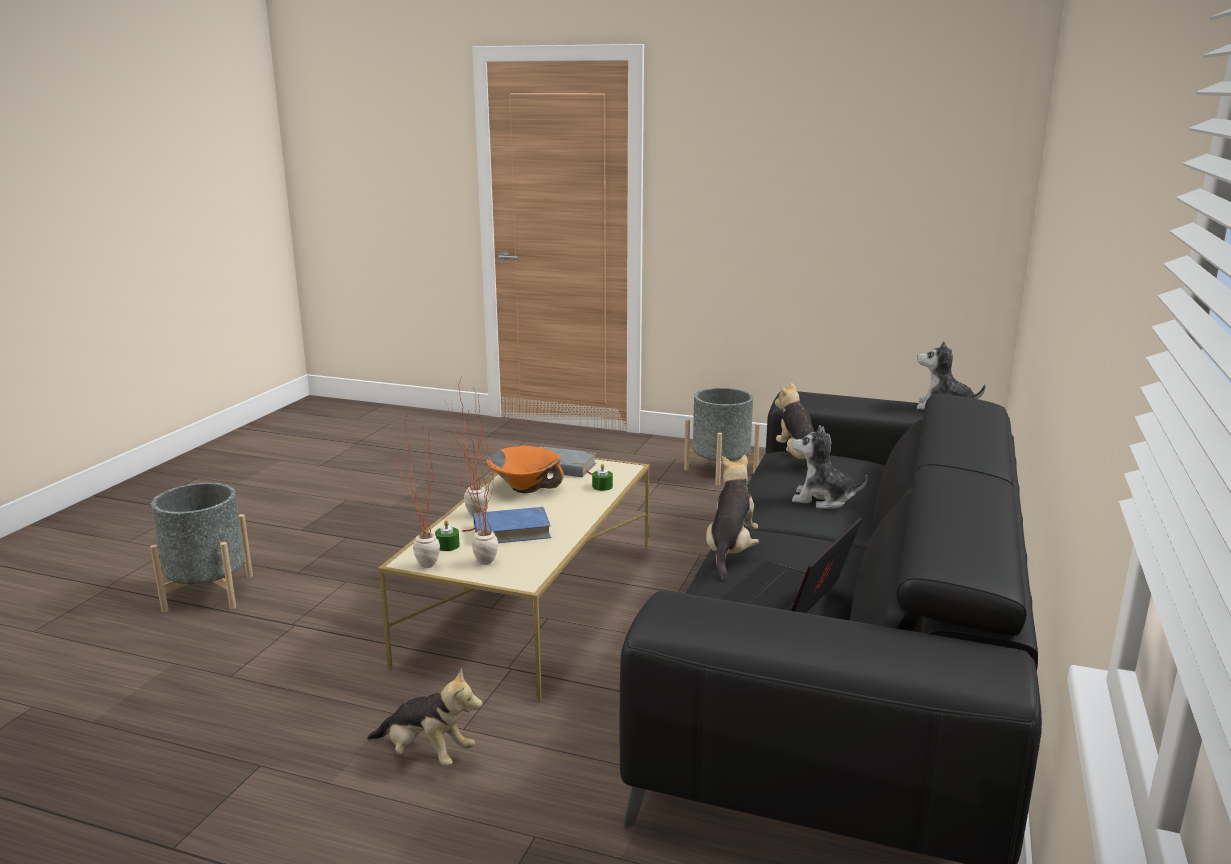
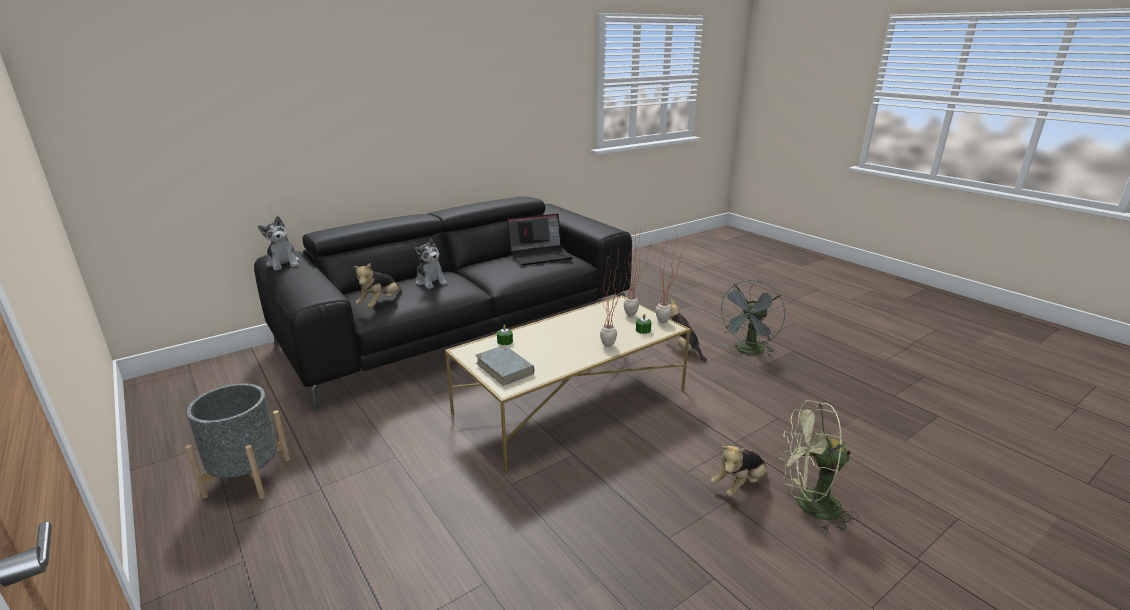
camera: 145 degrees left, 5 degrees up
grey planter [150,482,253,612] -> green fan [780,400,858,533]
blue book [462,507,551,543] -> none
orange bowl [486,446,564,493] -> none
plush toy [706,455,759,580] -> plush toy moved to [711,446,765,497]
none -> grey fan [717,280,785,357]

